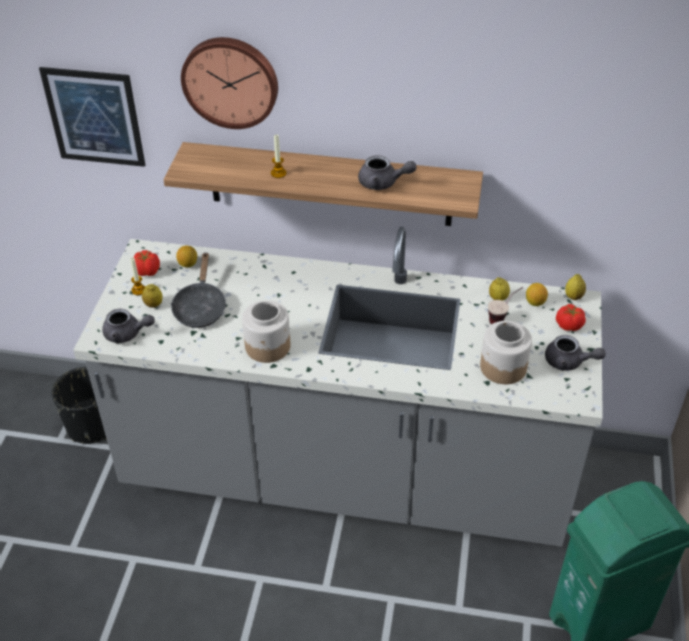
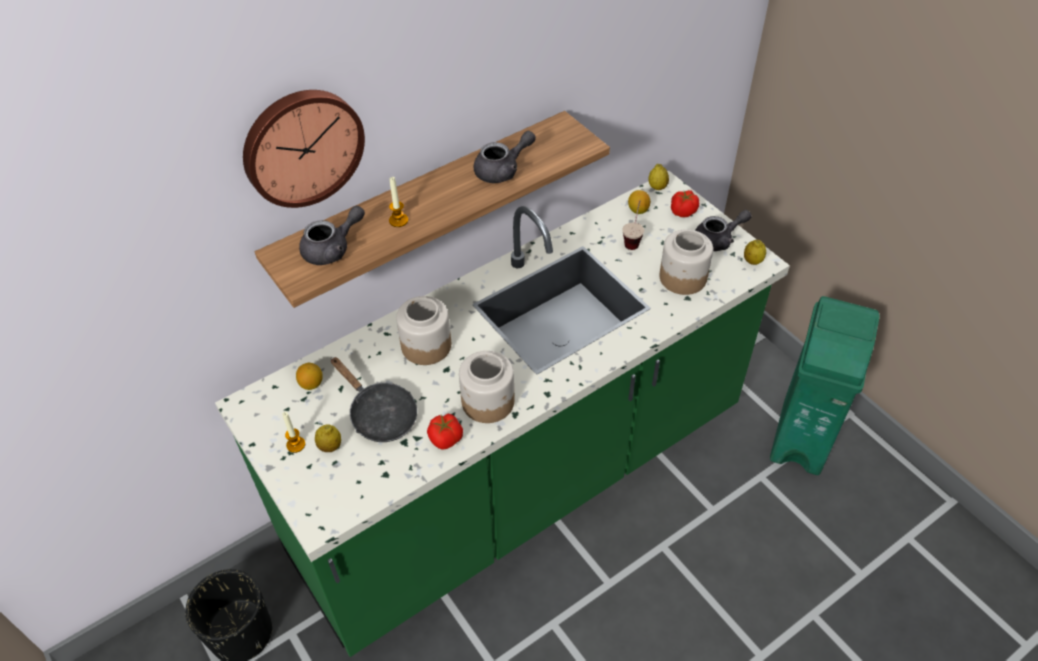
camera: 45 degrees left, 5 degrees up
picture [39,67,145,167] -> none
grey counter [73,227,603,547] -> green counter [215,171,790,657]
grey teapot [102,309,155,343] -> grey teapot moved to [299,206,365,265]
tomato [133,250,160,276] -> tomato moved to [427,413,463,450]
lemon [489,277,510,301] -> lemon moved to [744,240,766,265]
none -> jar [396,296,451,365]

